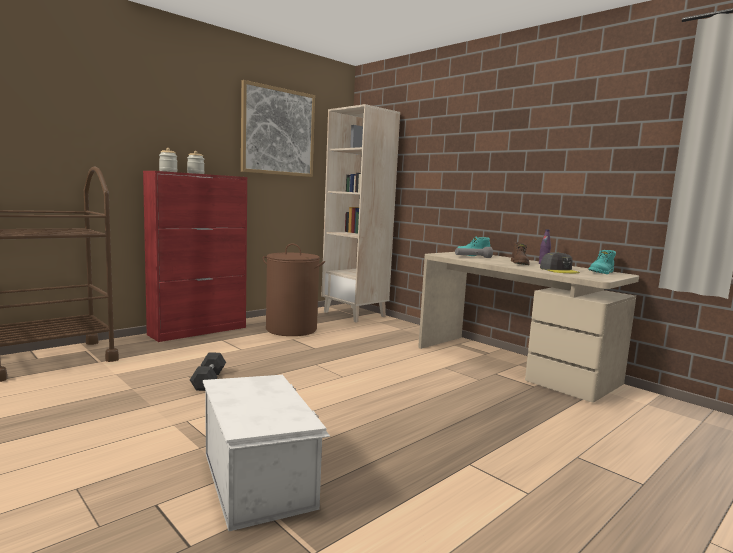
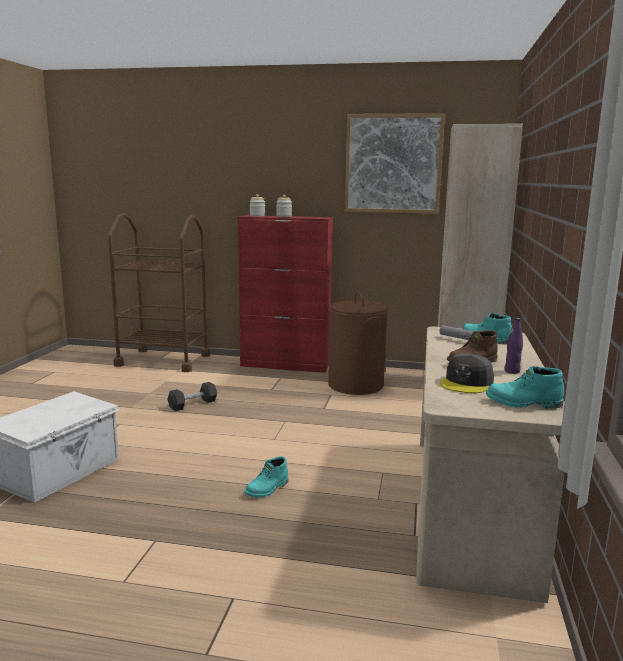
camera: 55 degrees right, 5 degrees up
none -> turquoise boot [244,456,288,498]

